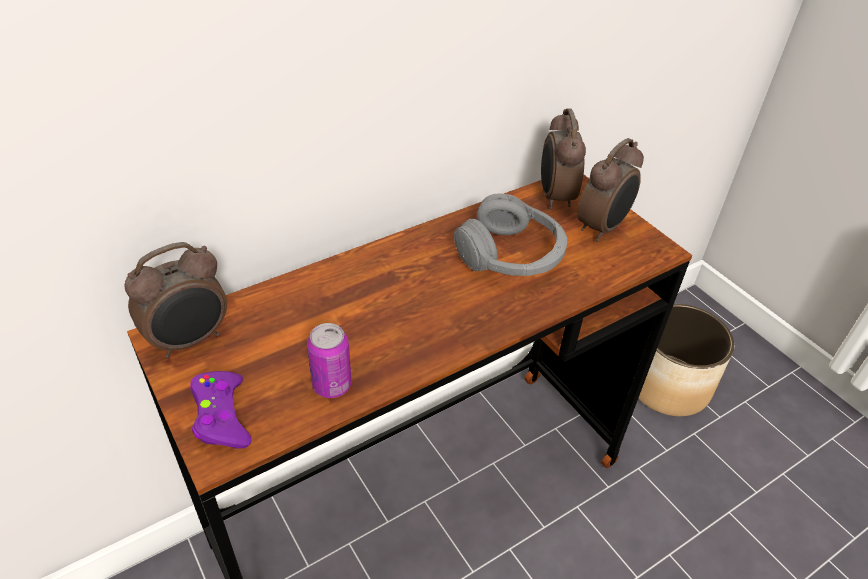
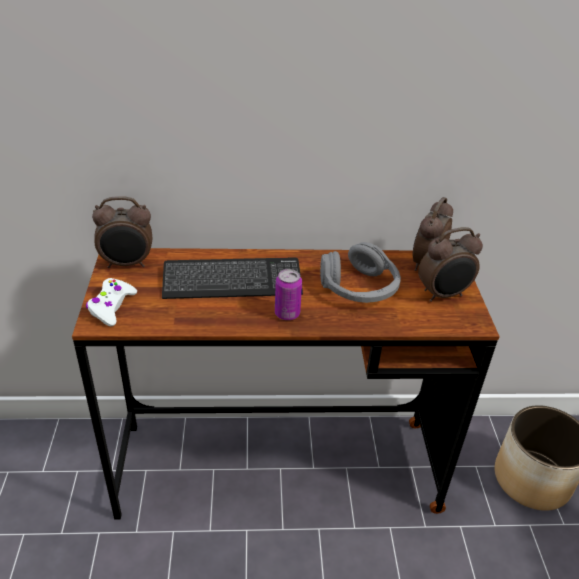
camera: 30 degrees right, 5 degrees down
purple game controller [190,371,251,449] -> white game controller [86,278,137,326]
can [307,323,352,398] -> can moved to [275,269,302,320]
none -> keyboard [162,257,303,299]

